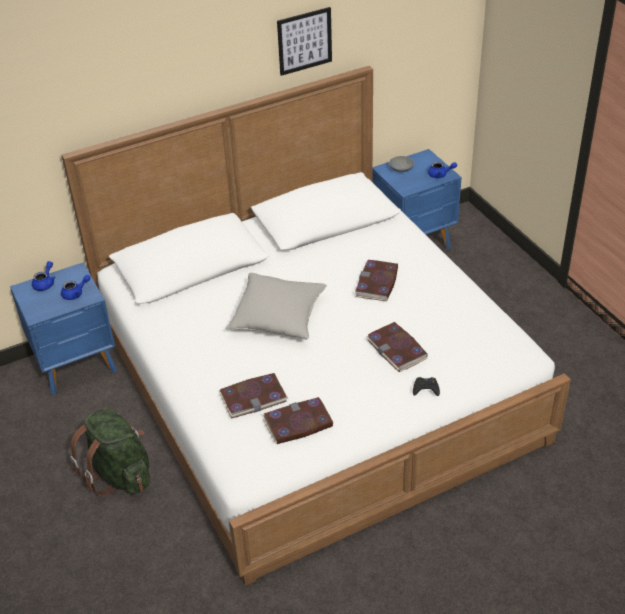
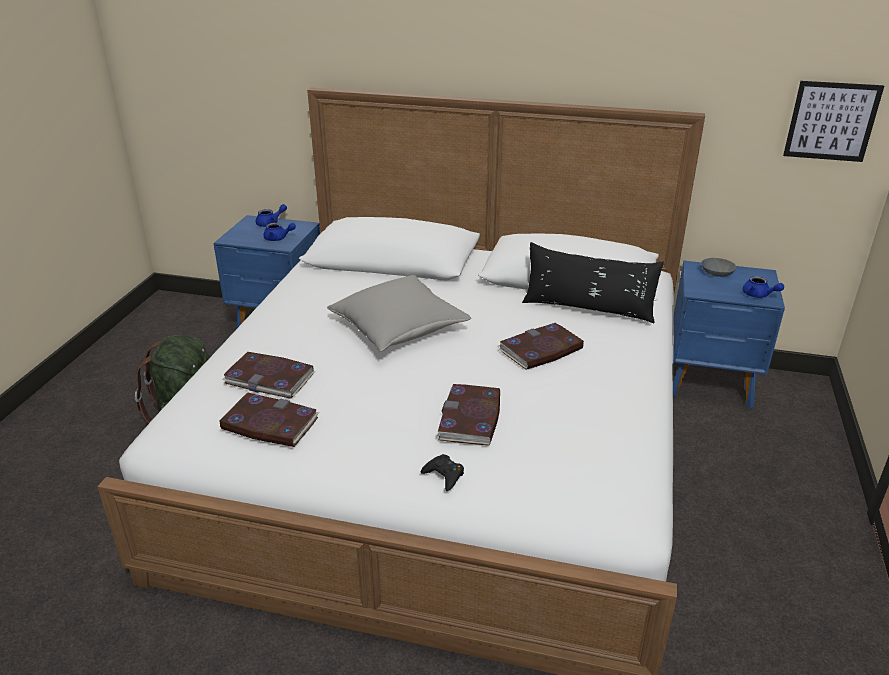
camera: 40 degrees right, 10 degrees down
picture [277,7,332,76] -> picture moved to [783,81,884,162]
none -> black pillow [522,242,664,323]

